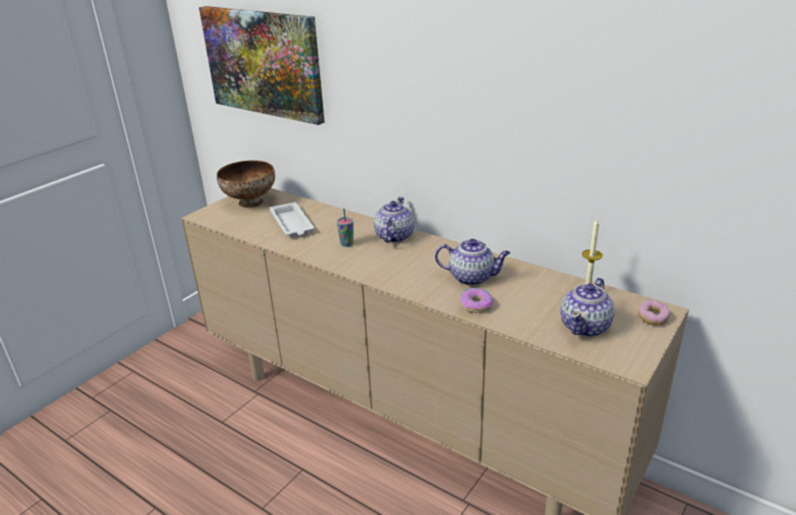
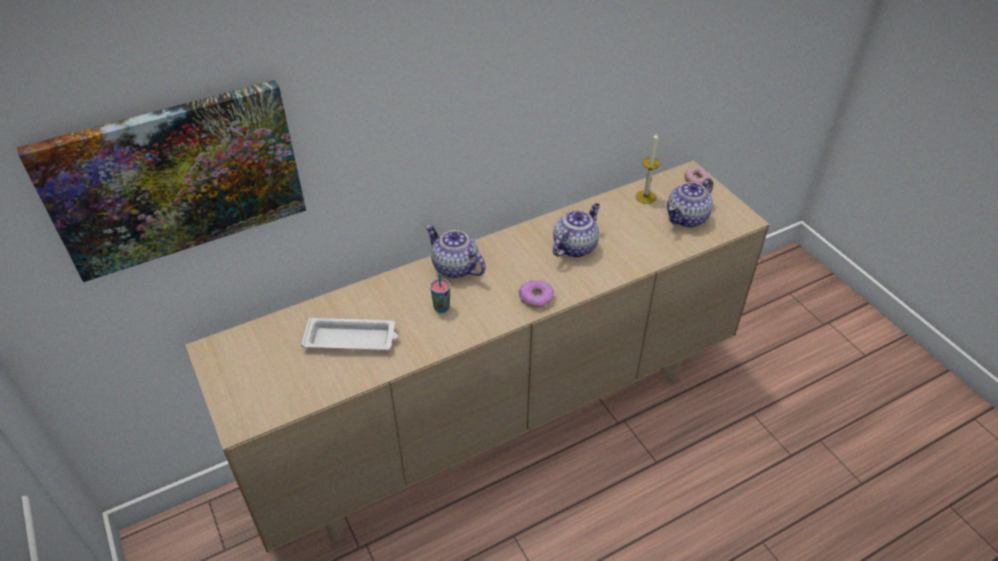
camera: 65 degrees left, 15 degrees up
bowl [217,160,275,208] -> none
donut [460,288,494,313] -> donut moved to [519,280,554,308]
teapot [560,278,615,337] -> teapot turned 75 degrees clockwise [667,178,713,228]

